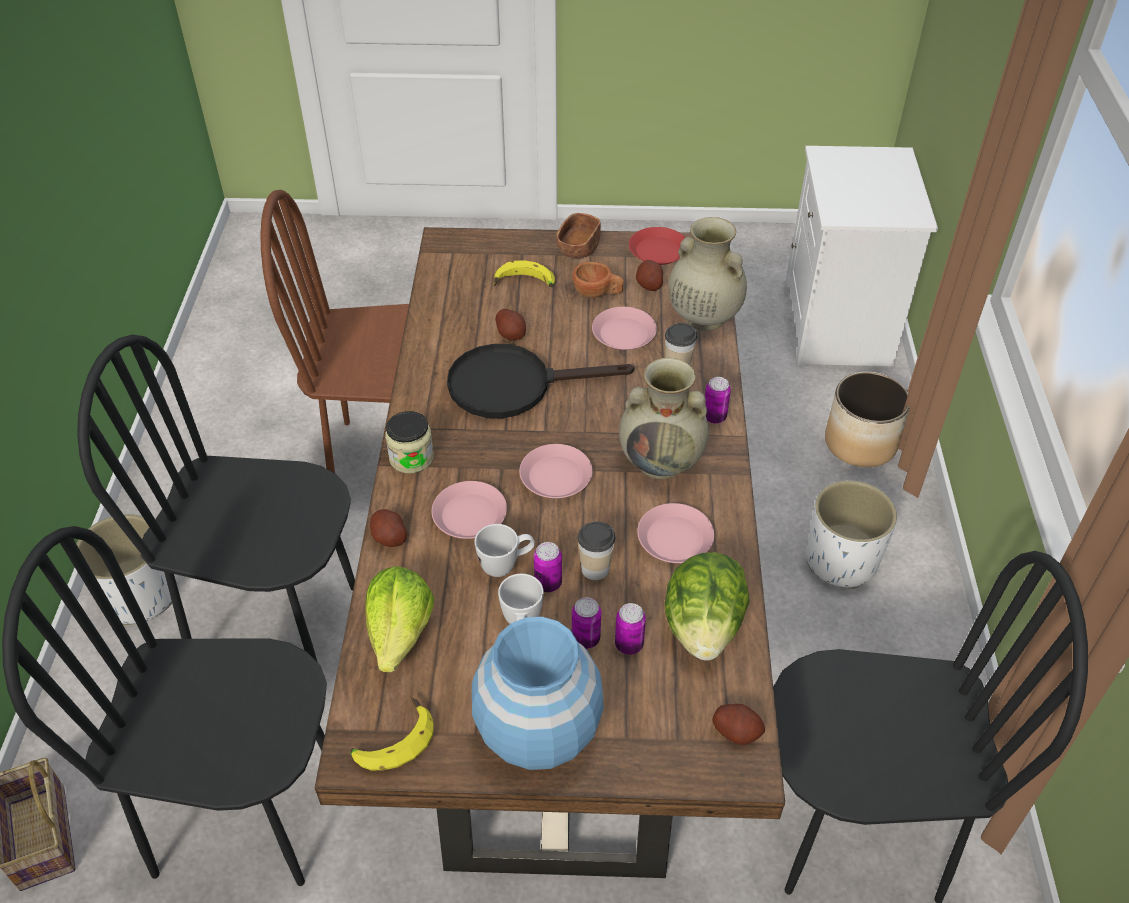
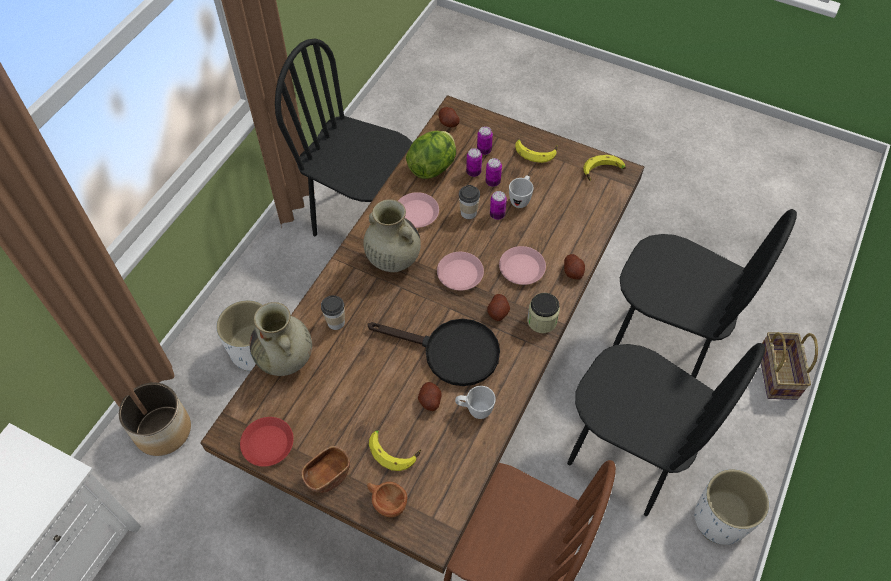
camera: 155 degrees left, 10 degrees up
lettuce [365,566,434,673] -> none
blue vase [472,617,604,770] -> banana [515,140,558,163]
white mug [475,524,535,577] -> white mug moved to [455,386,496,419]
brown cup [572,262,624,298] -> brown cup moved to [367,482,407,517]
pink plate [592,307,657,350] -> none
potato [636,260,663,291] -> potato moved to [487,294,510,321]
can [705,377,731,423] -> can moved to [477,126,493,155]

